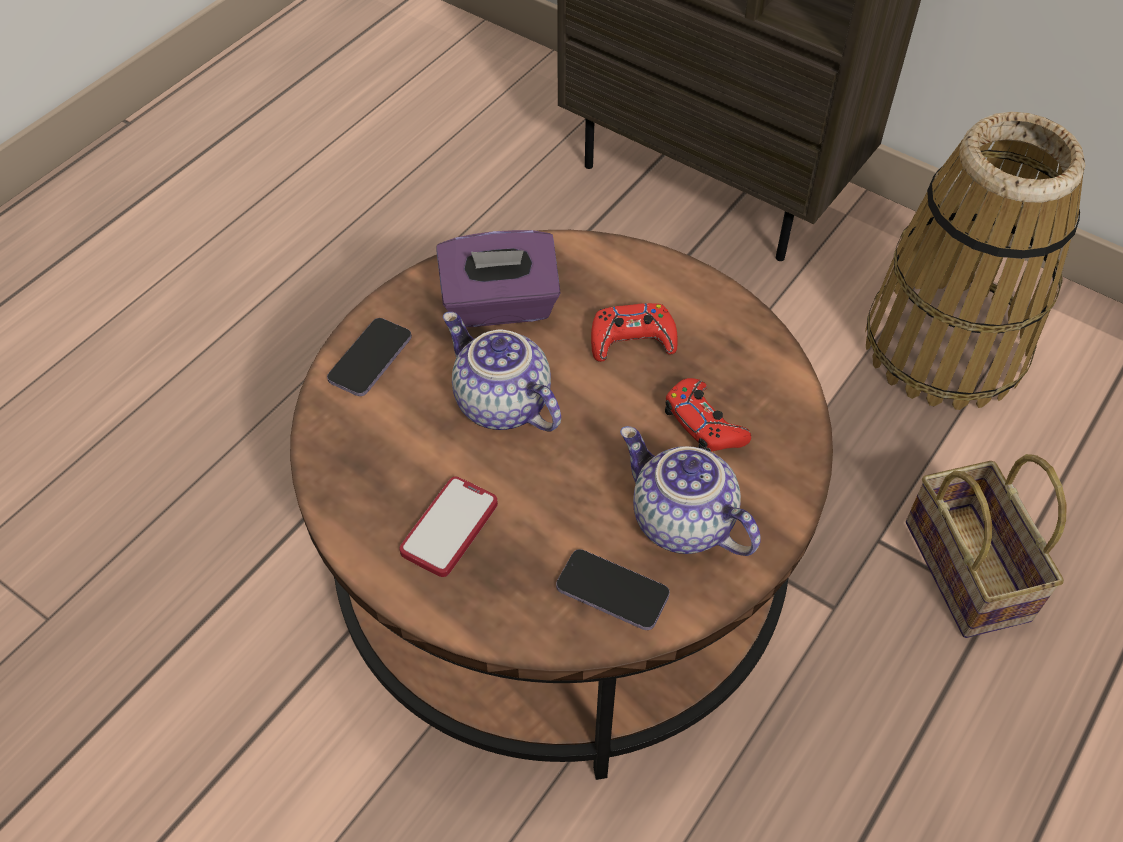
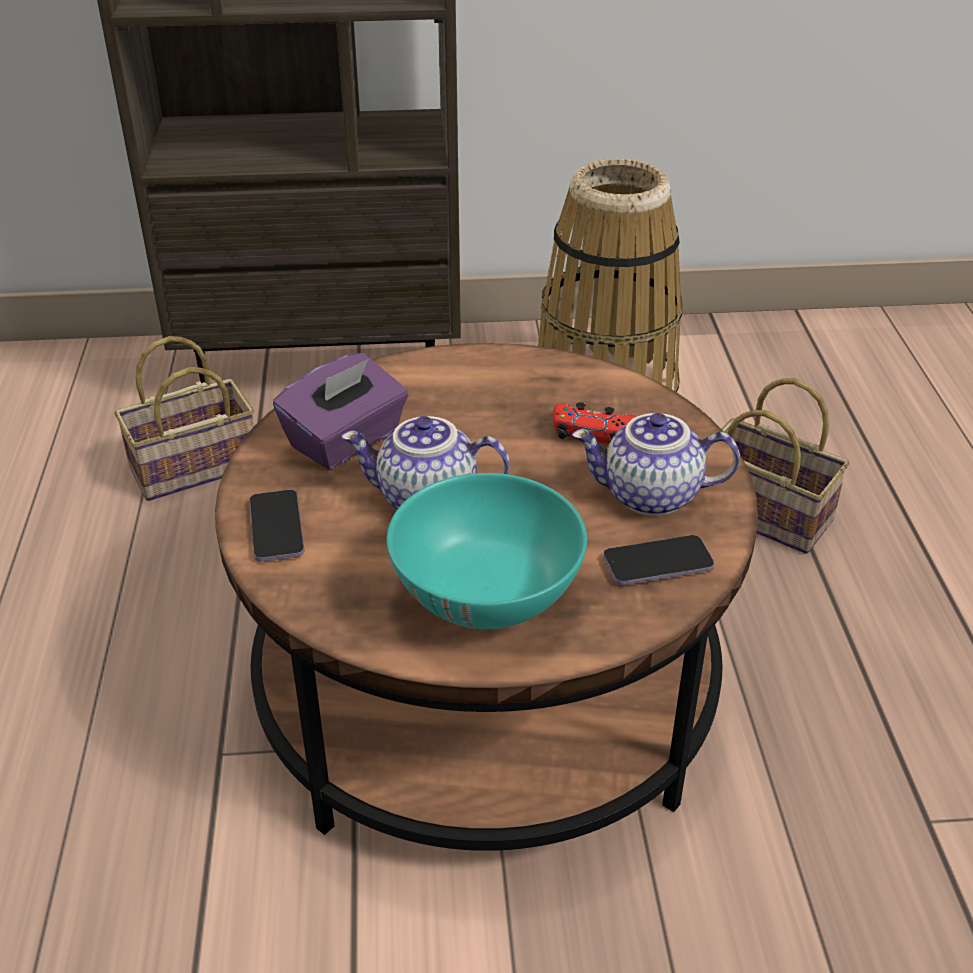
camera: 40 degrees left, 15 degrees down
phone [399,477,498,577] -> turquoise bowl [387,473,587,630]
red game controller [591,303,677,362] -> none
none -> basket [115,336,254,501]

